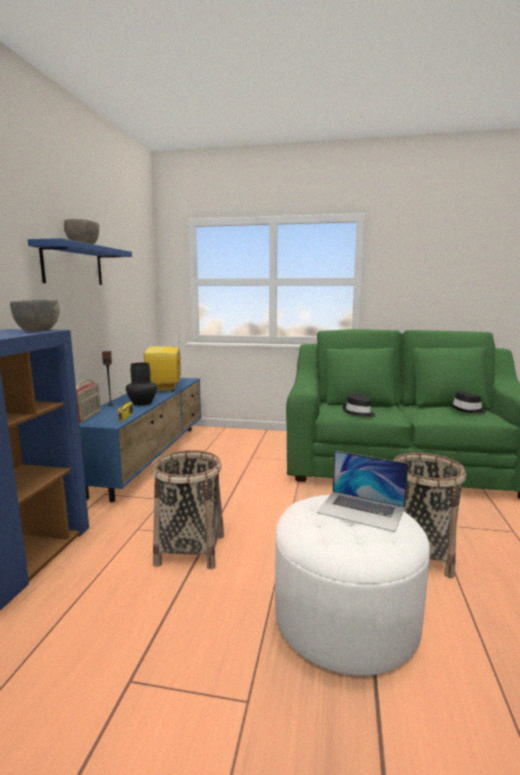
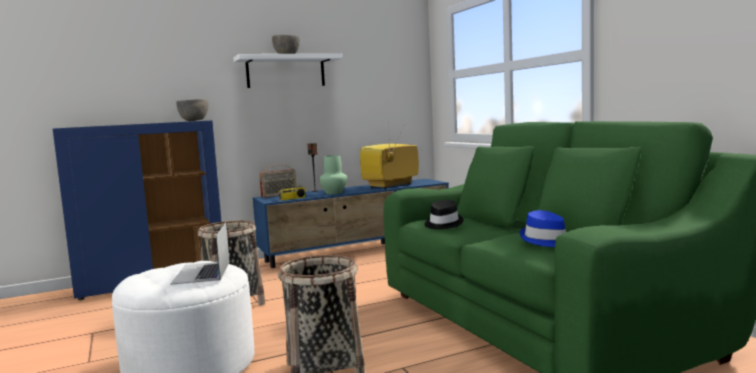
camera: 55 degrees right, 5 degrees down
blue shelf [28,238,132,285] -> white shelf [234,54,342,88]
black vase [126,363,157,406] -> green vase [319,155,347,194]
black hat [449,391,487,414] -> blue hat [520,210,566,247]

